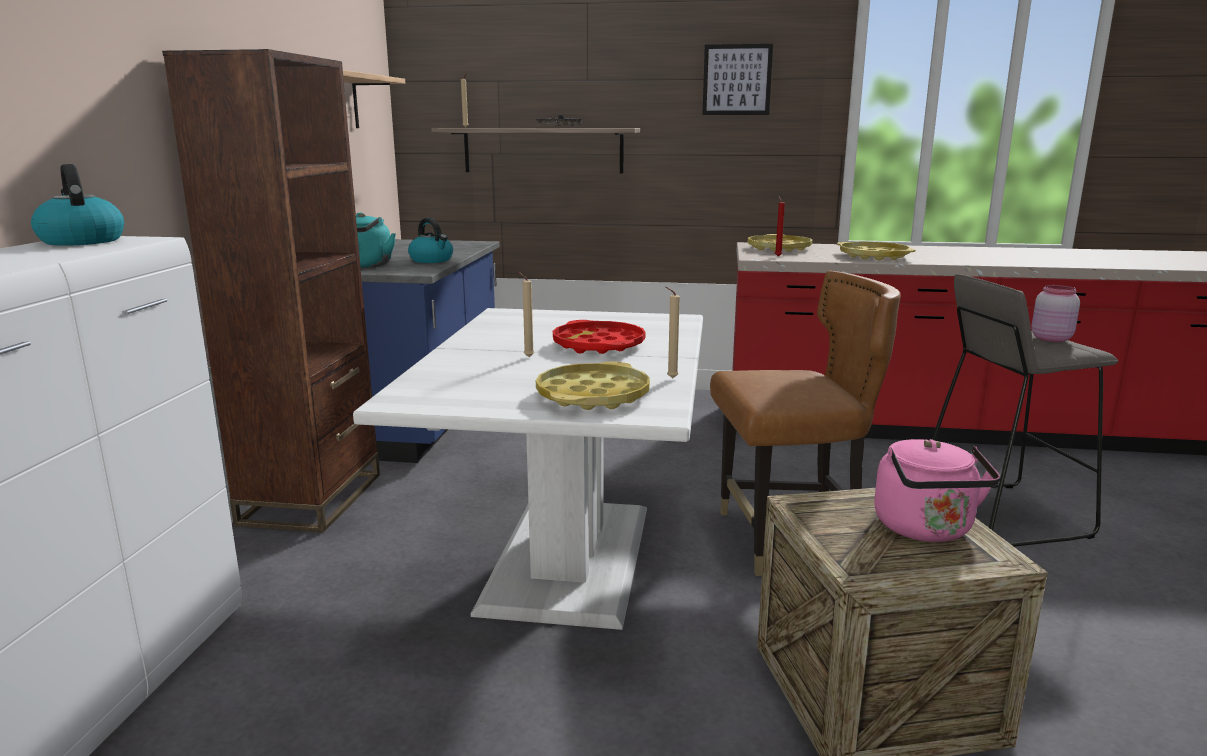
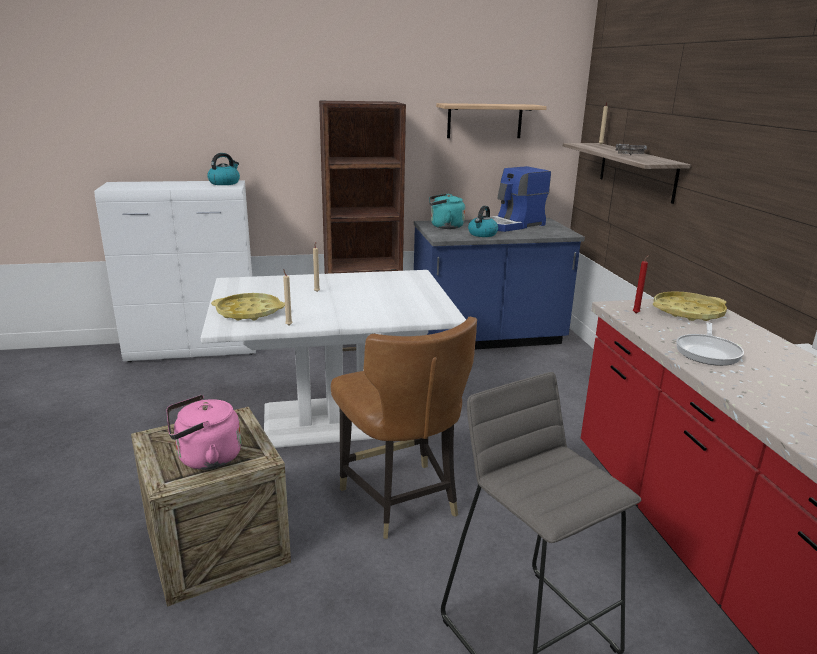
camera: 70 degrees right, 5 degrees up
red tray [553,320,646,354] -> none
picture [702,44,773,115] -> none
yellow tray [837,242,915,261] -> frying pan [676,323,744,366]
pink jar [1031,285,1080,342] -> none
none -> coffee machine [490,166,551,232]

